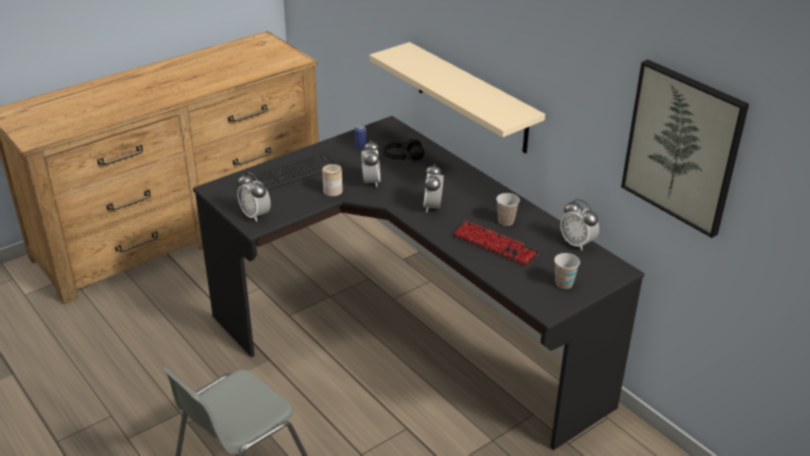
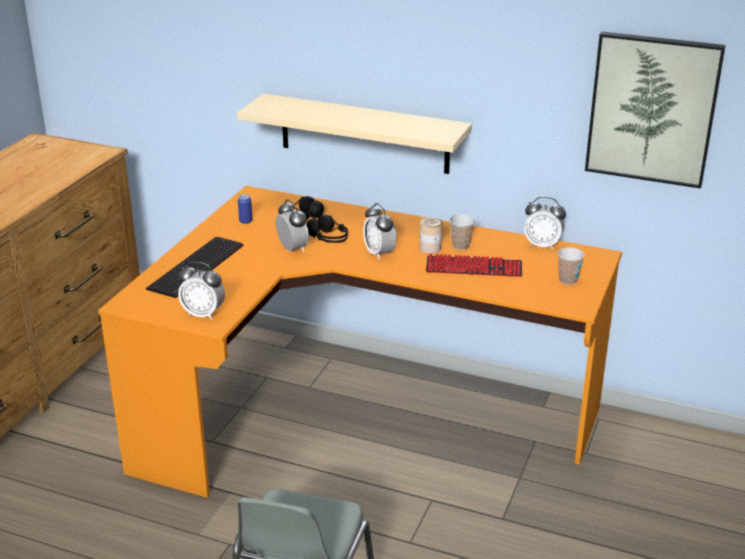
camera: 30 degrees left, 5 degrees down
black desk [193,116,644,450] -> orange desk [98,186,622,498]
can [322,164,343,196] -> can moved to [419,217,442,254]
none -> black headphones [306,215,348,243]

